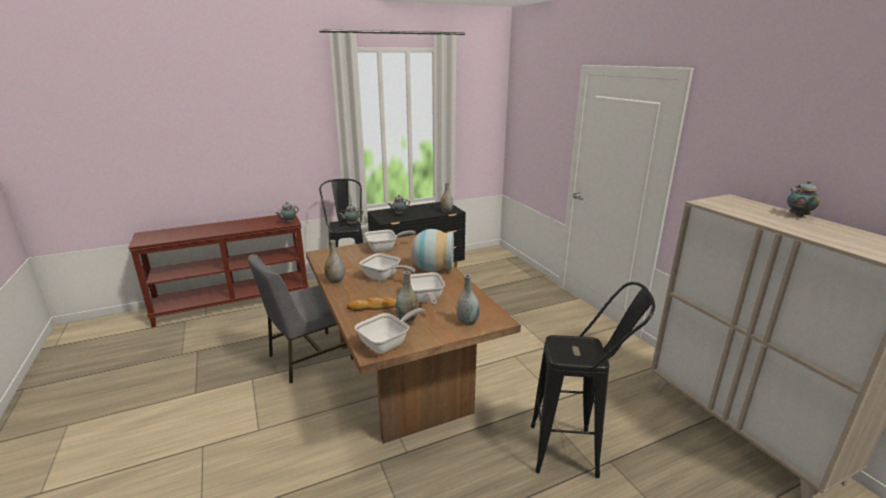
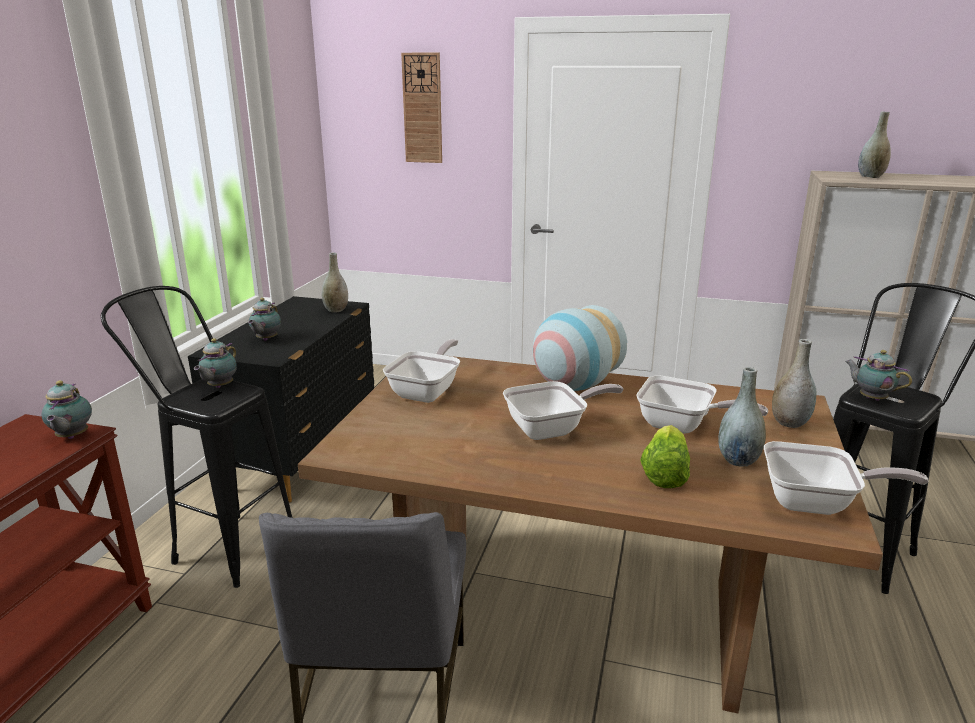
camera: 50 degrees left, 0 degrees up
grey vase [325,240,345,283] -> grey vase moved to [858,111,891,178]
bread [347,298,397,311] -> lettuce [640,425,690,488]
frying pan [355,308,425,354] -> frying pan turned 105 degrees clockwise [764,441,929,515]
teapot [787,181,820,217] -> teapot moved to [845,350,912,401]
none -> wall clock [401,53,442,163]

